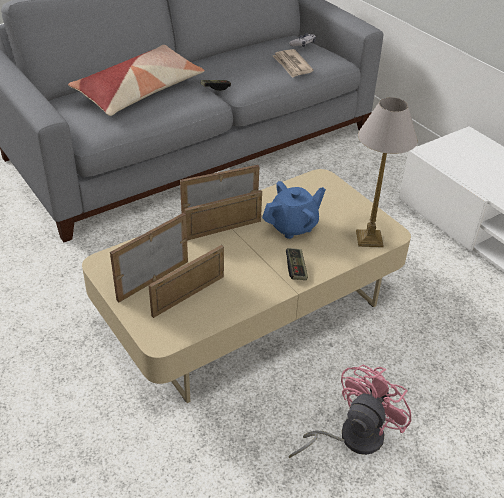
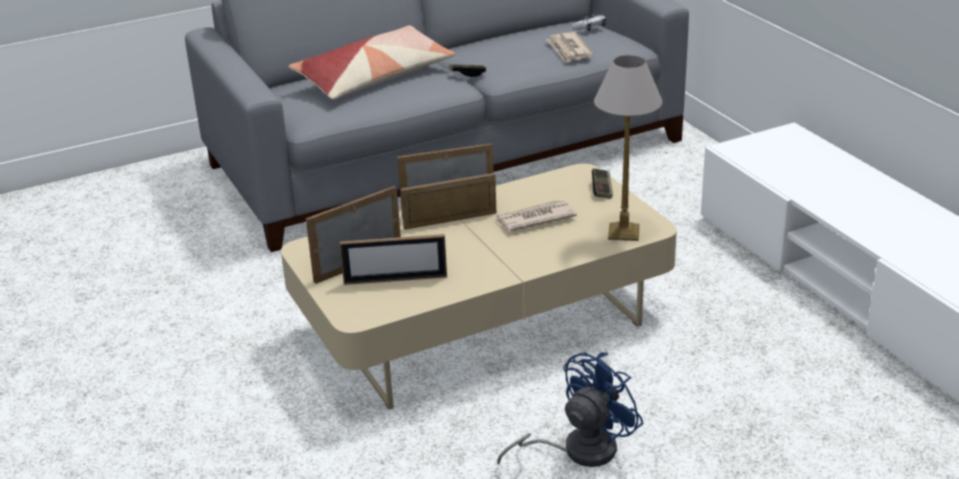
camera: 10 degrees right, 10 degrees down
picture frame [148,245,224,318] -> picture frame turned 150 degrees counterclockwise [340,234,447,285]
blue teapot [262,181,326,239] -> newspaper [495,200,577,231]
game controller [286,248,308,280] -> game controller moved to [592,168,613,199]
pink fan [289,365,412,458] -> blue fan [497,352,644,467]

